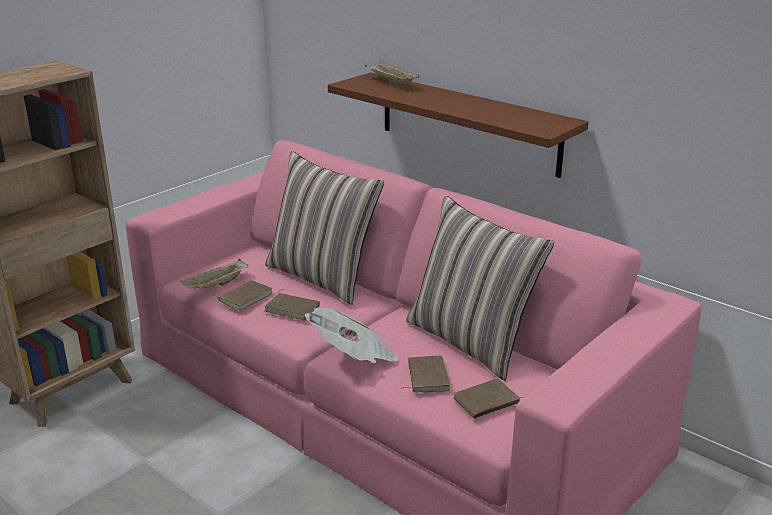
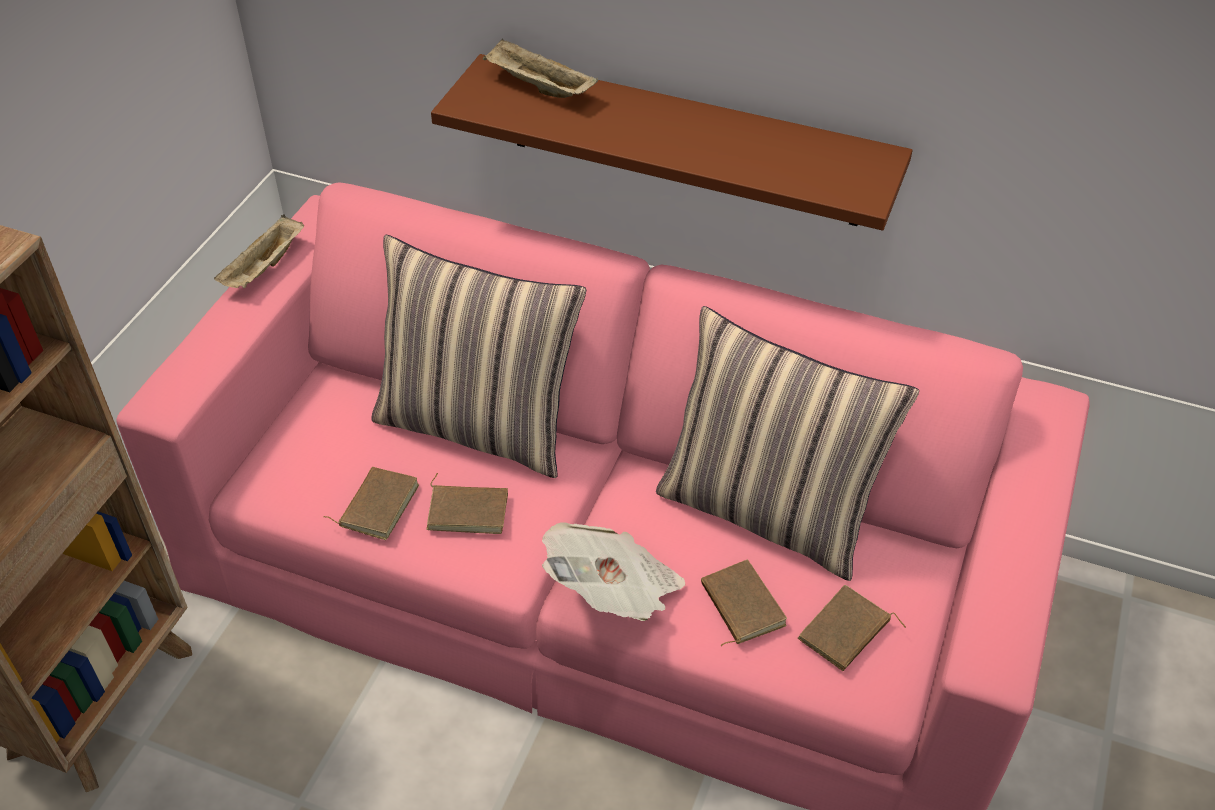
camera: 20 degrees left, 20 degrees up
beige tray [180,259,248,289] -> beige tray moved to [214,215,304,288]

